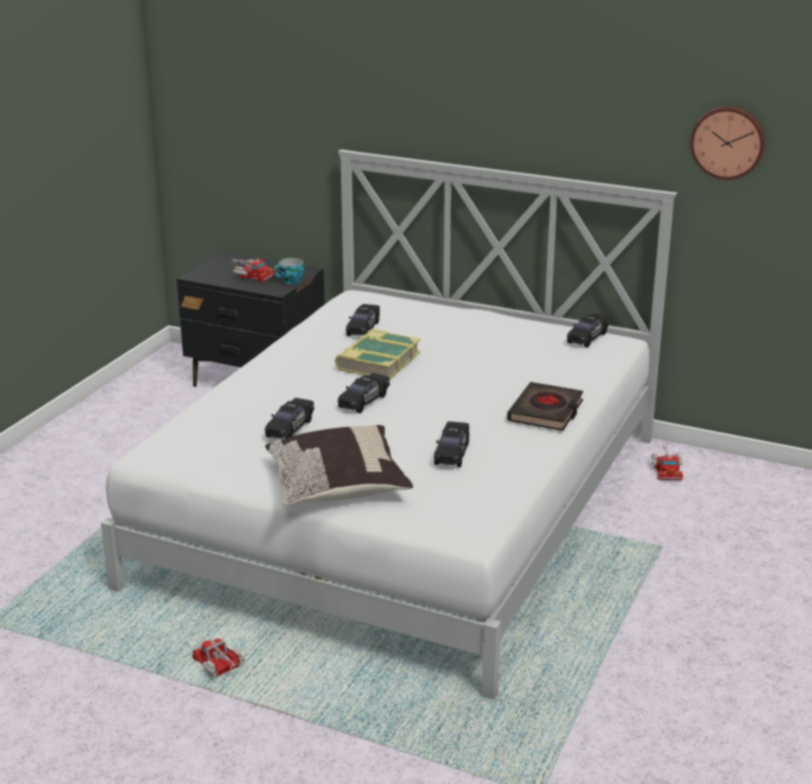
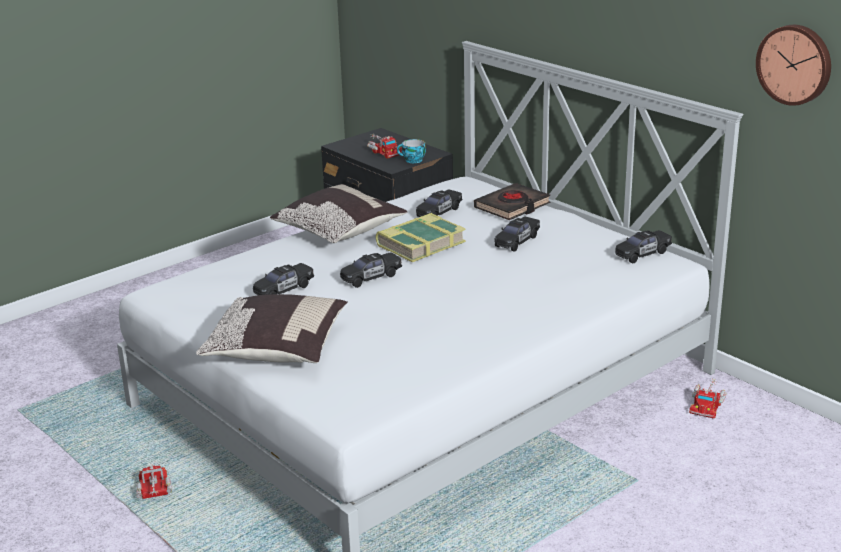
camera: 25 degrees right, 0 degrees up
black toy car [434,421,470,467] -> black toy car moved to [494,216,540,252]
black book [507,382,583,431] -> black book moved to [474,183,550,220]
none -> pillow [270,184,407,243]

